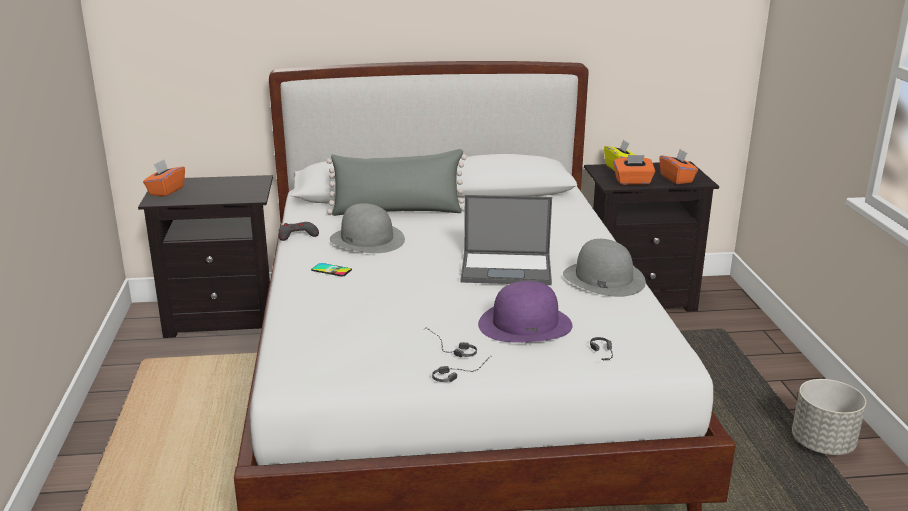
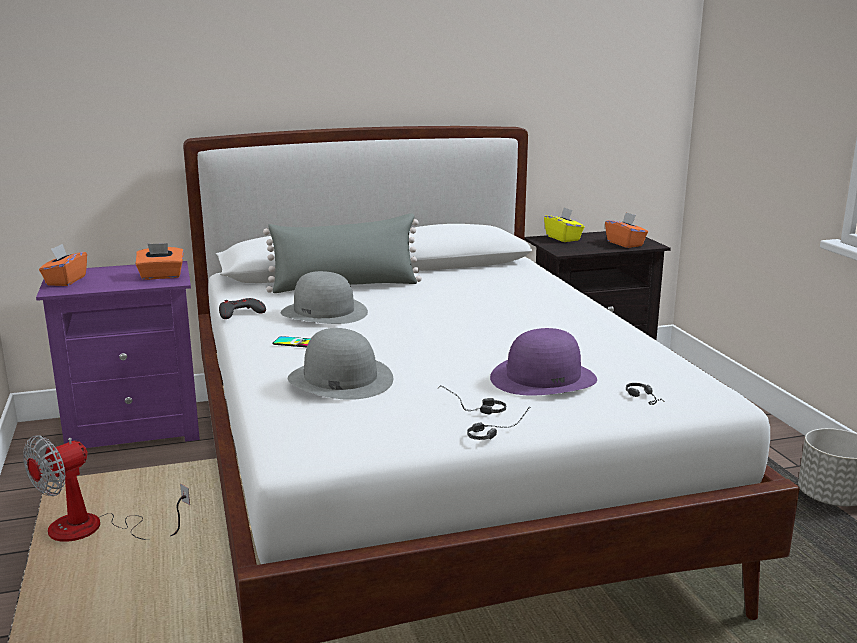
camera: 10 degrees left, 5 degrees down
black nightstand [138,175,273,338] -> purple nightstand [36,261,200,448]
laptop [461,195,552,285] -> none
grey hat [563,239,646,297] -> grey hat moved to [288,328,393,400]
orange tissue box [613,155,655,185] -> orange tissue box moved to [135,243,184,280]
none -> fan [23,435,190,542]

